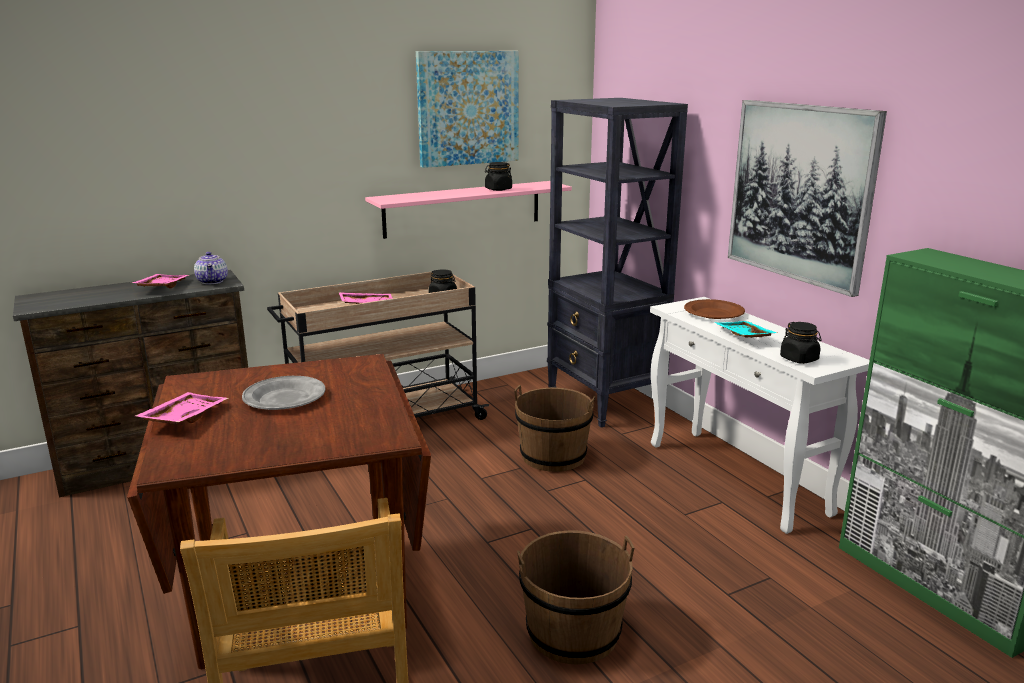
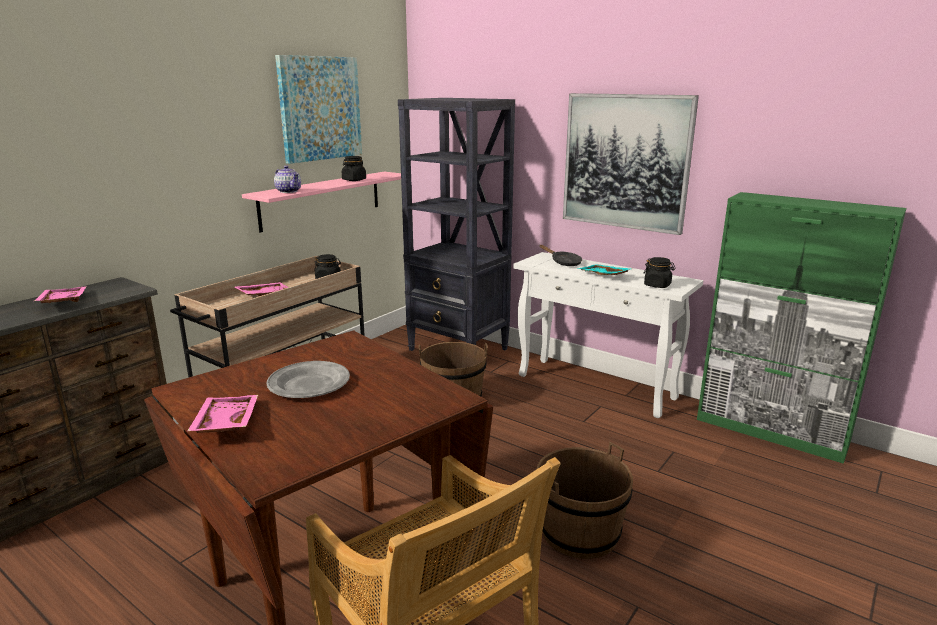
camera: 25 degrees left, 0 degrees up
teapot [194,252,228,284] -> teapot moved to [274,165,301,193]
brown plate [684,299,745,319] -> black frying pan [539,245,582,266]

